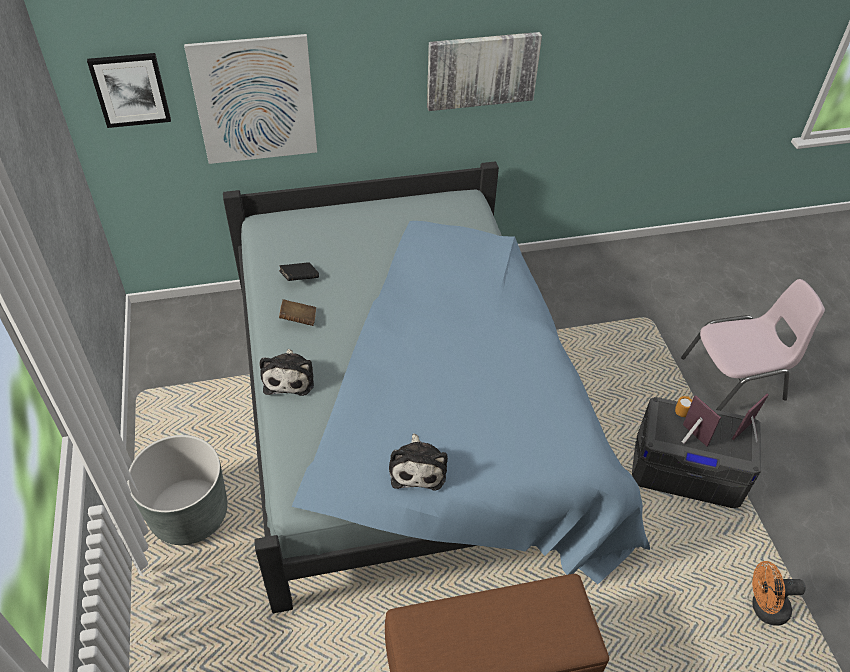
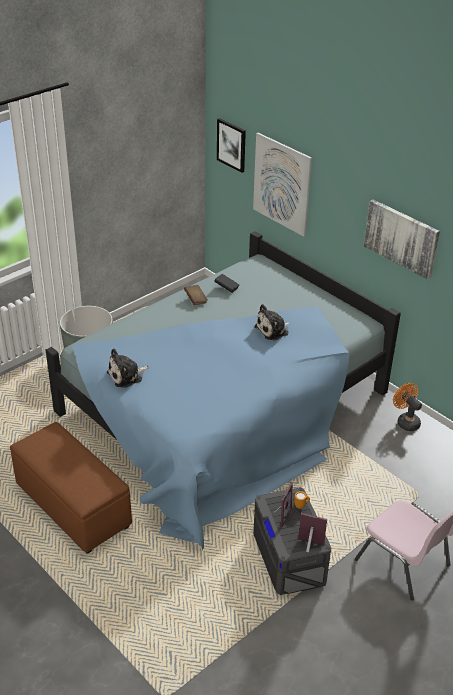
camera: 60 degrees right, 10 degrees down
plush toy [259,349,314,396] -> plush toy moved to [254,304,289,340]
orange fan [752,561,806,626] -> orange fan moved to [393,383,422,431]

